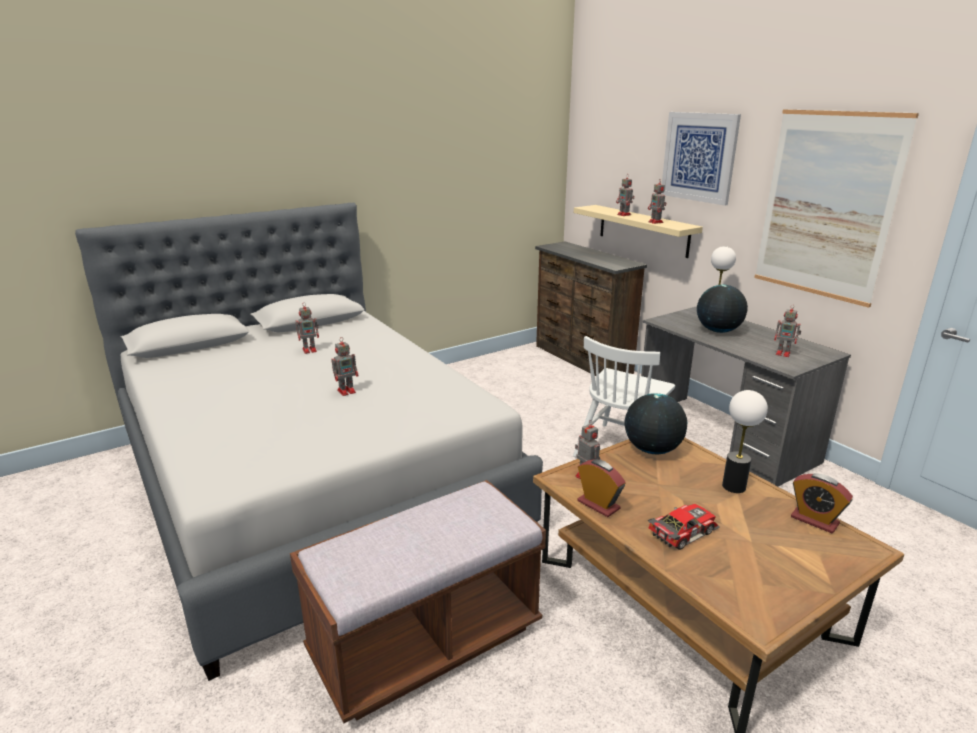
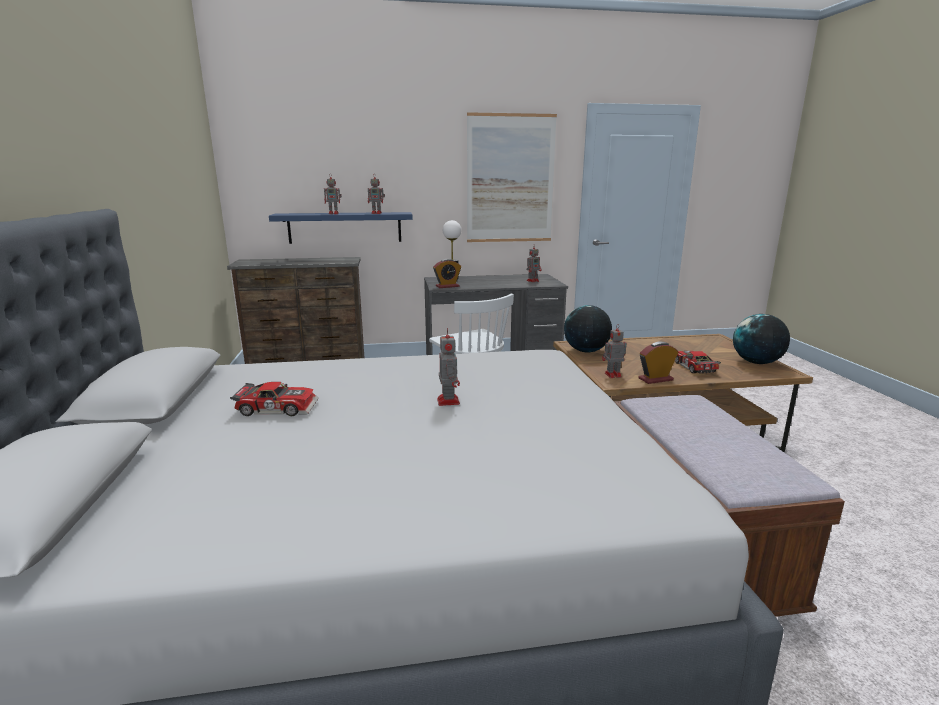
camera: 65 degrees left, 5 degrees down
toy robot [296,302,319,354] -> toy car [230,382,319,416]
beige shelf [574,205,703,258] -> blue shelf [269,212,413,244]
picture [661,112,741,206] -> none
globe [697,285,748,333] -> globe moved to [733,314,790,364]
table lamp [722,390,768,493] -> none
alarm clock [791,473,853,533] -> alarm clock moved to [433,259,461,288]

